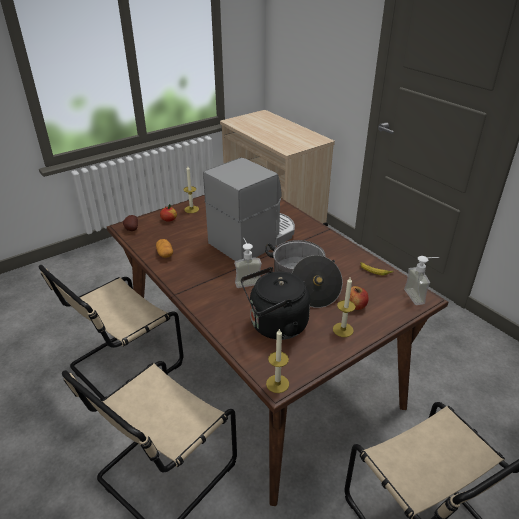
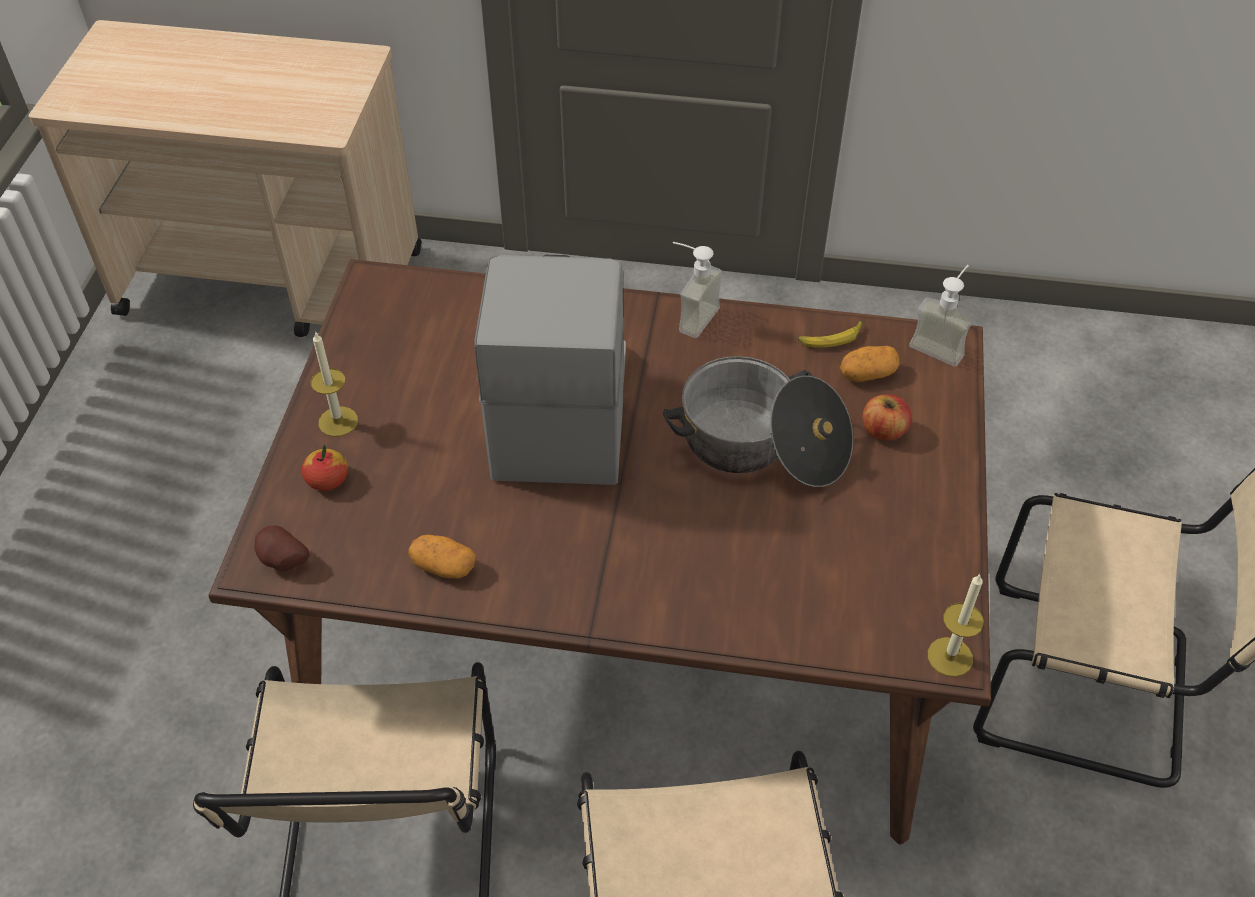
camera: 45 degrees left, 15 degrees up
soap dispenser [234,238,262,288] -> soap dispenser moved to [673,242,722,338]
black kettle [241,267,310,340] -> none
candle [333,277,356,337] -> none
none -> potato [840,346,900,382]

